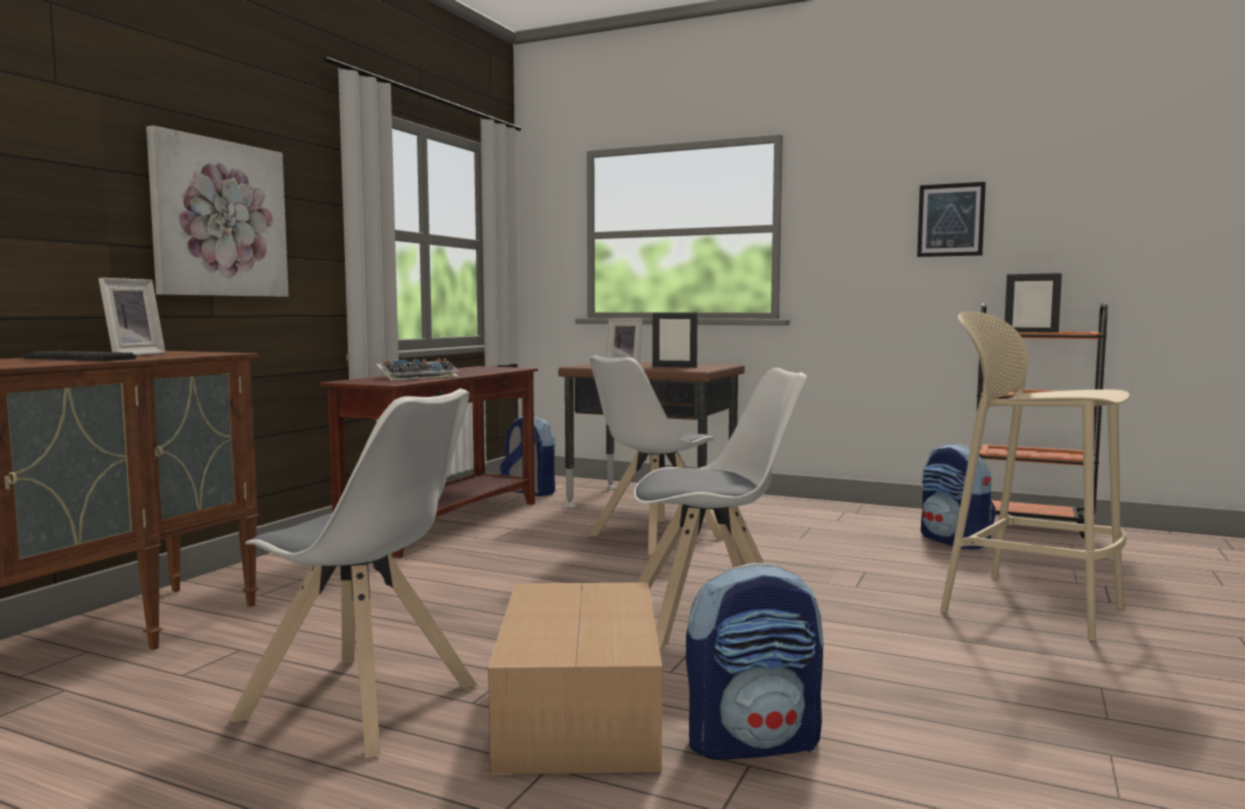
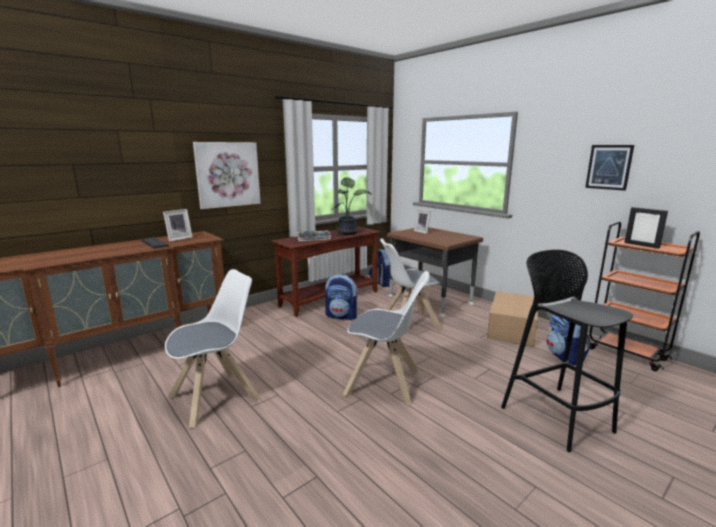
camera: 25 degrees right, 10 degrees up
chair [230,388,478,758] -> chair turned 90 degrees counterclockwise [165,269,260,428]
cardboard box [488,582,662,775] -> cardboard box moved to [487,291,538,347]
picture frame [652,312,698,367] -> none
backpack [686,563,823,760] -> backpack moved to [325,275,358,320]
beige stool [940,311,1130,641] -> black stool [501,250,633,452]
none -> potted plant [331,177,372,235]

